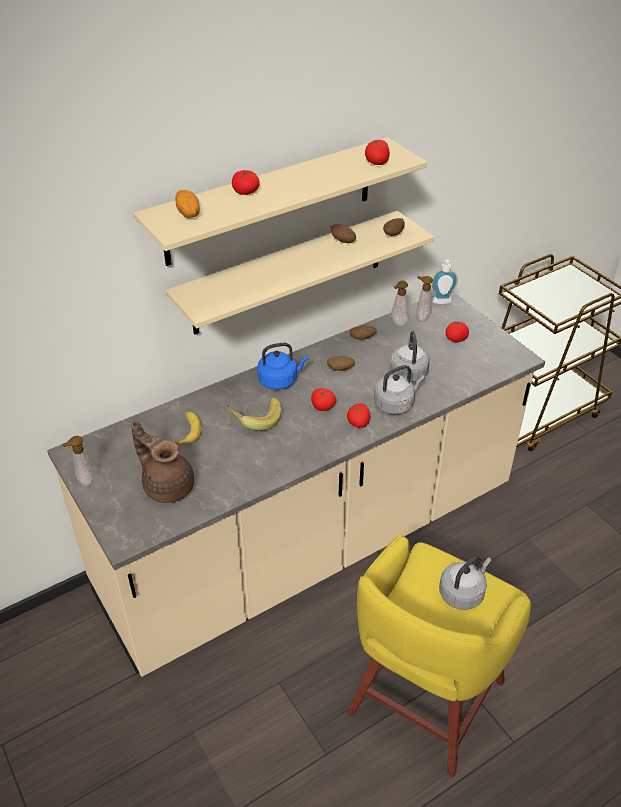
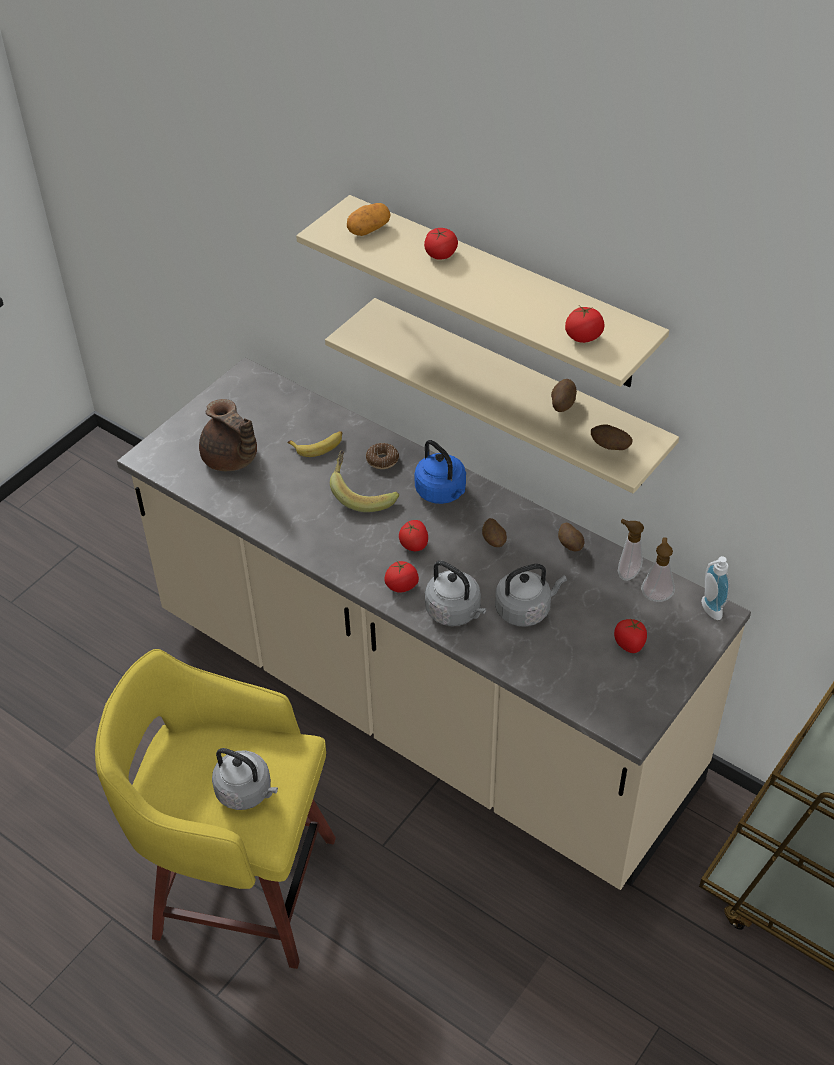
camera: 70 degrees right, 5 degrees up
soap dispenser [62,436,94,487] -> none
brown teapot [131,421,194,503] -> brown teapot turned 120 degrees clockwise [199,399,257,471]
none -> donut [366,443,399,469]

